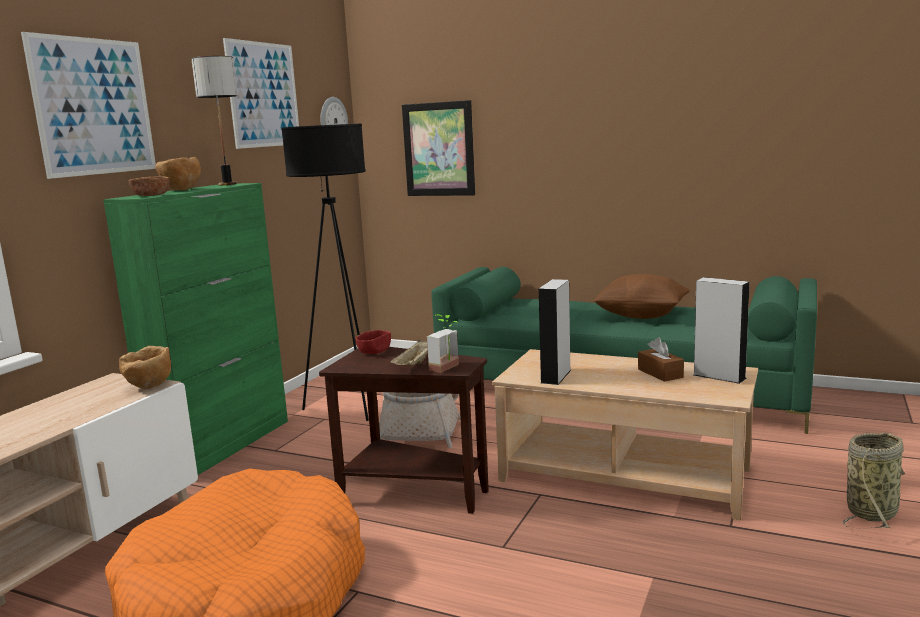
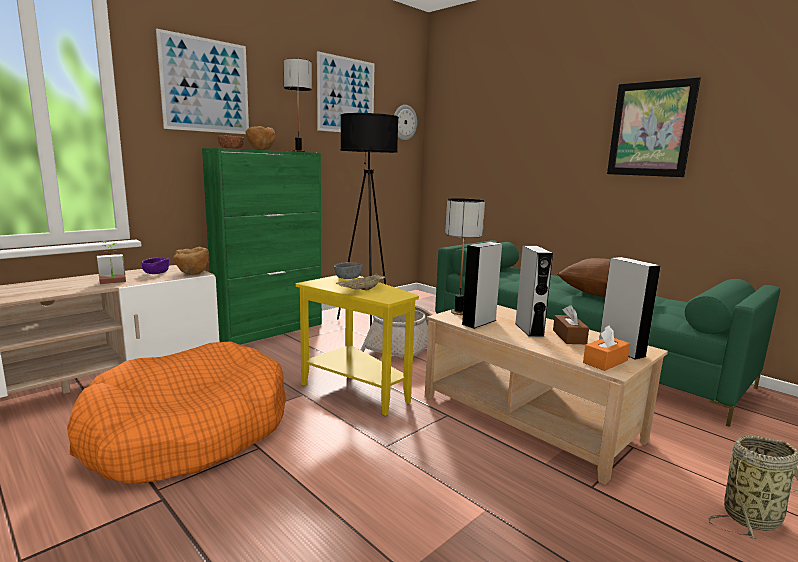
camera: 20 degrees right, 0 degrees up
brown side table [319,347,489,514] -> yellow side table [296,275,419,416]
red bowl [355,330,391,354] -> grey bowl [334,262,363,279]
picture [402,100,475,196] -> picture moved to [607,77,701,177]
potted plant [427,314,459,373] -> potted plant moved to [97,241,126,284]
none -> purple bowl [141,258,169,274]
none -> table lamp [445,198,485,315]
none -> grey speaker [515,246,553,337]
none -> orange tissue box [583,325,631,371]

